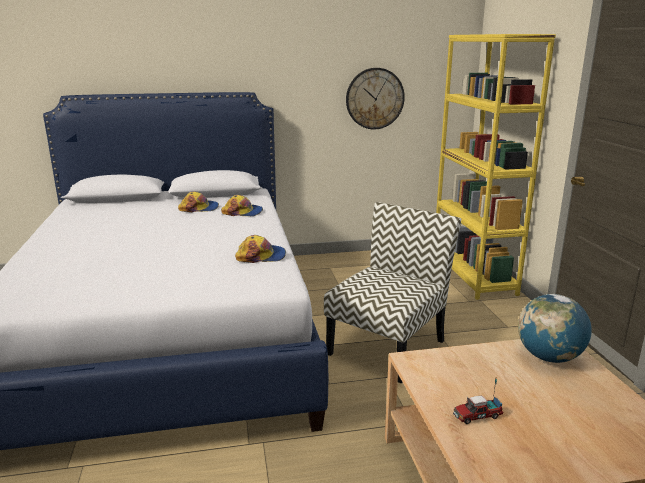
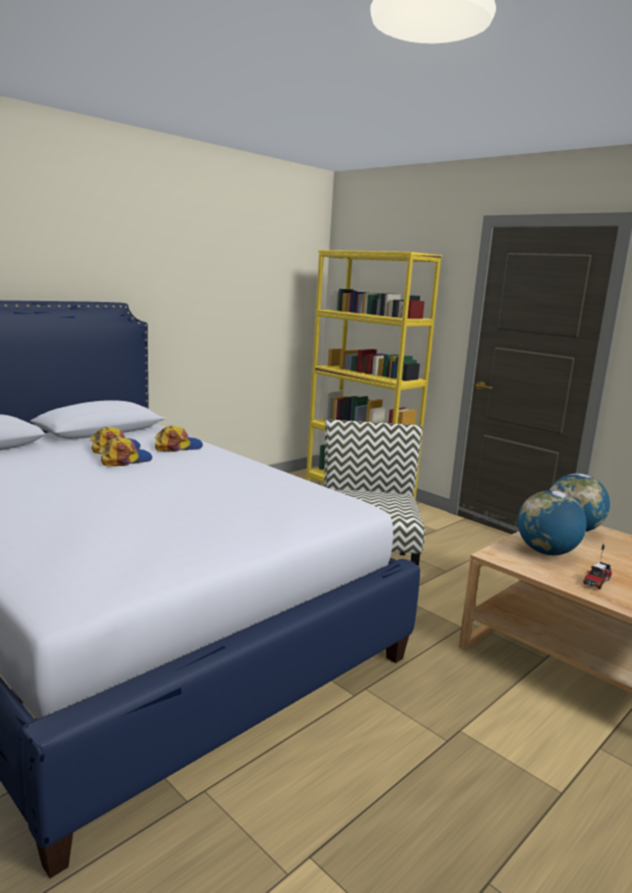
camera: 35 degrees left, 5 degrees down
cap [235,235,286,263] -> cap moved to [99,437,152,466]
wall clock [346,68,405,129] -> none
none -> globe [518,490,587,555]

